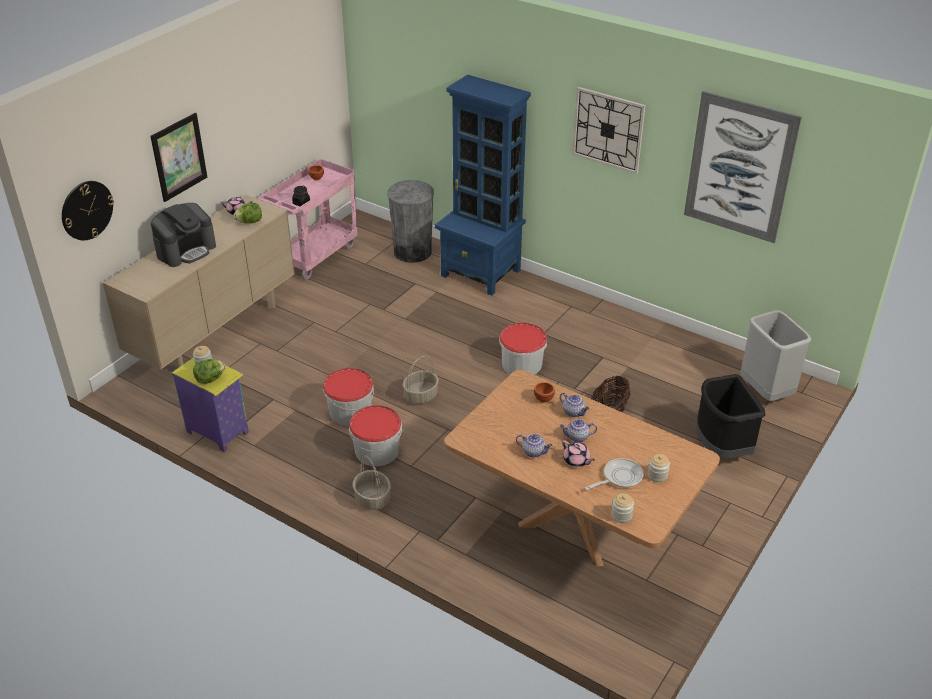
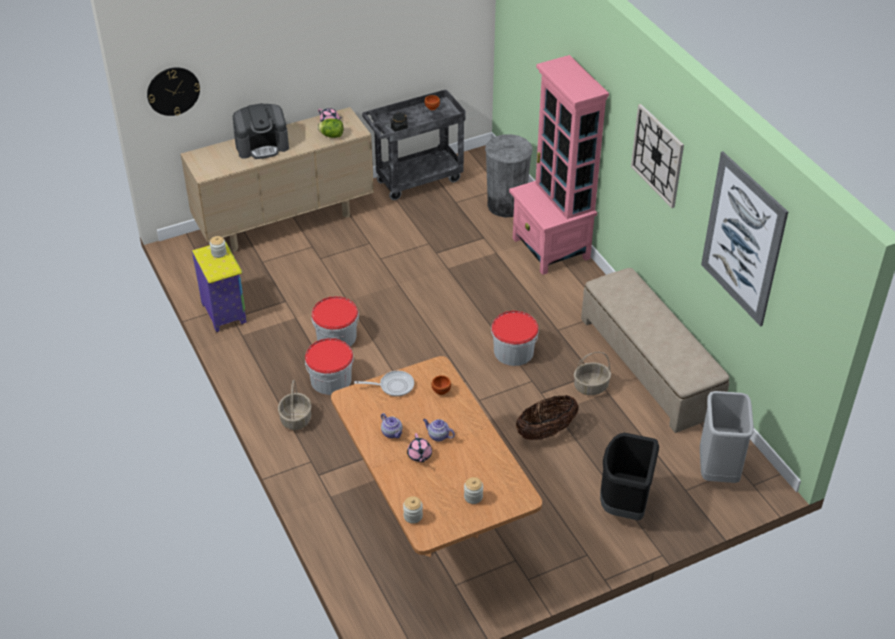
camera: 30 degrees right, 5 degrees up
picture [150,113,207,202] -> none
lettuce [193,359,225,384] -> none
pink cart [258,159,358,280] -> grey cart [362,90,465,200]
basket [403,356,439,404] -> basket moved to [574,352,611,395]
blue cabinet [435,75,531,296] -> pink cabinet [509,55,609,275]
teapot [560,392,589,417] -> none
frying pan [585,458,643,490] -> frying pan moved to [355,371,414,397]
none -> beige bench [581,268,729,433]

